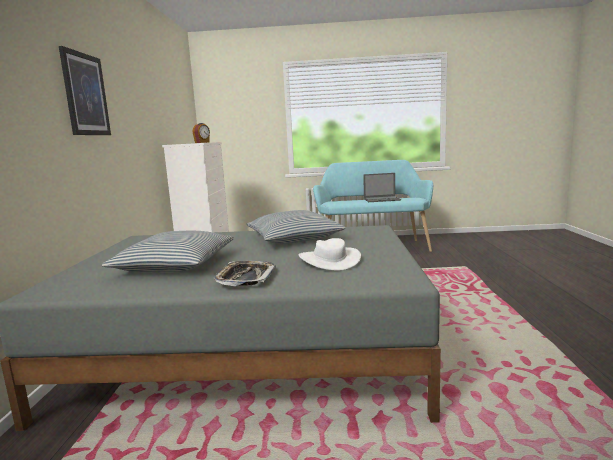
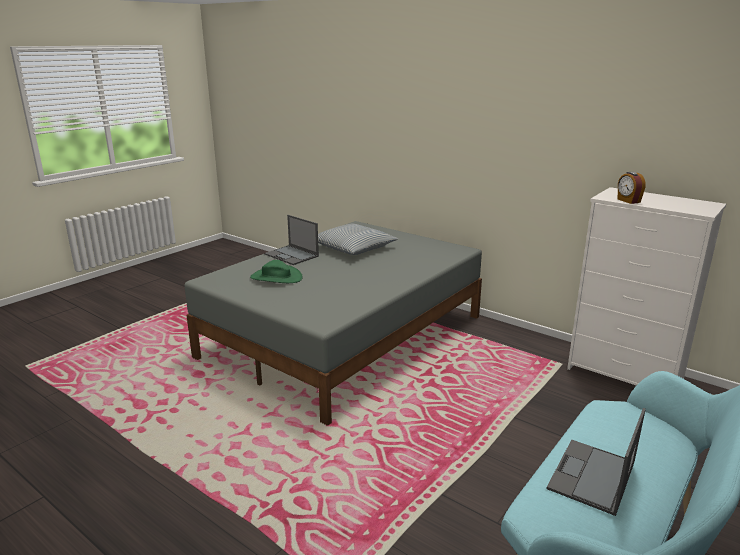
camera: 125 degrees right, 10 degrees up
picture [59,46,111,135] -> none
tray [214,261,276,286] -> laptop [264,215,319,265]
pillow [247,210,346,244] -> none
white hat [299,238,361,271] -> green hat [250,260,303,283]

